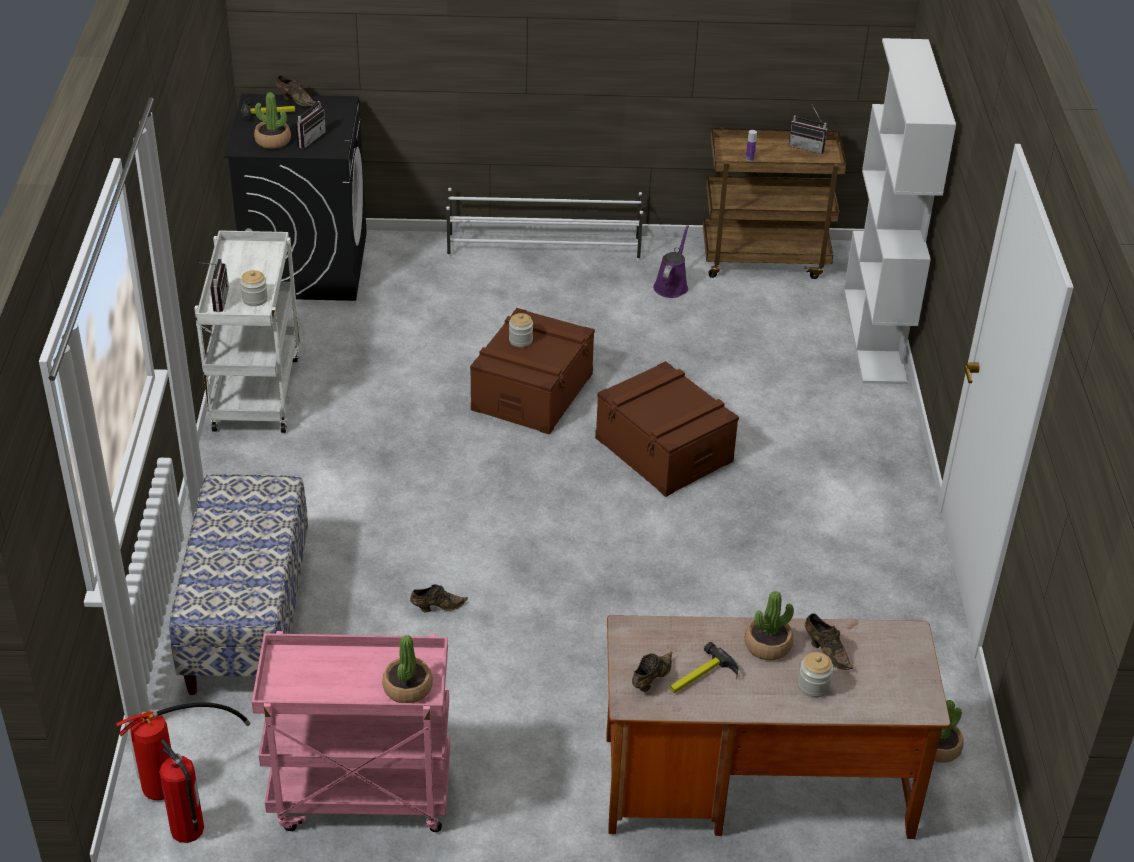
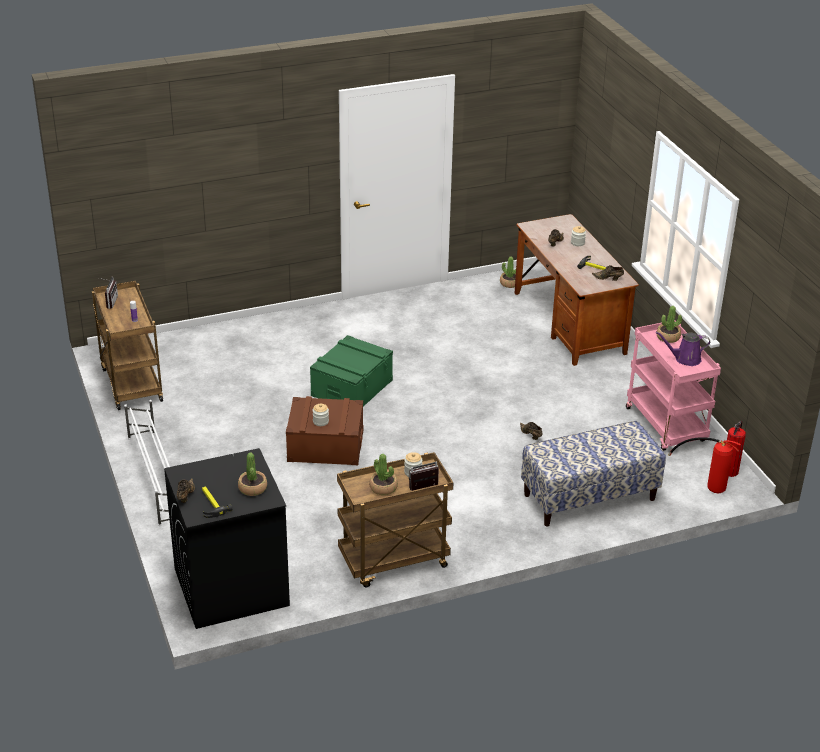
camera: 110 degrees left, 5 degrees down
white cart [194,230,300,433] -> brown cart [337,452,453,588]
radio [294,98,326,148] -> none
brown storage box [595,361,739,497] -> green storage box [310,335,393,407]
purple watering can [653,225,689,298] -> purple watering can moved to [656,332,710,366]
potted plant [744,591,794,660] -> potted plant moved to [370,454,398,495]
white bookcase [844,38,956,384] -> none

